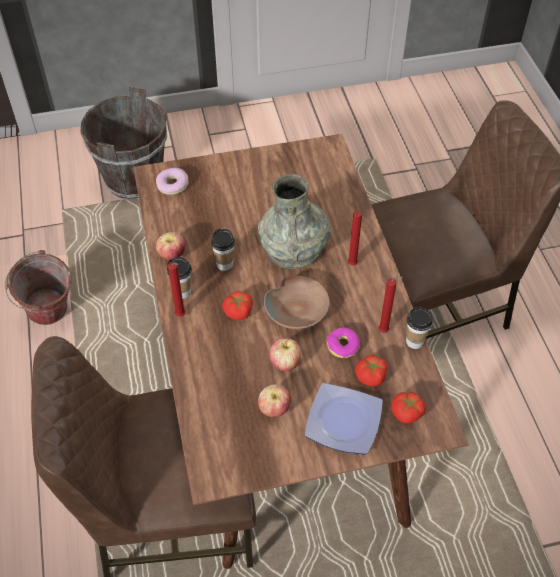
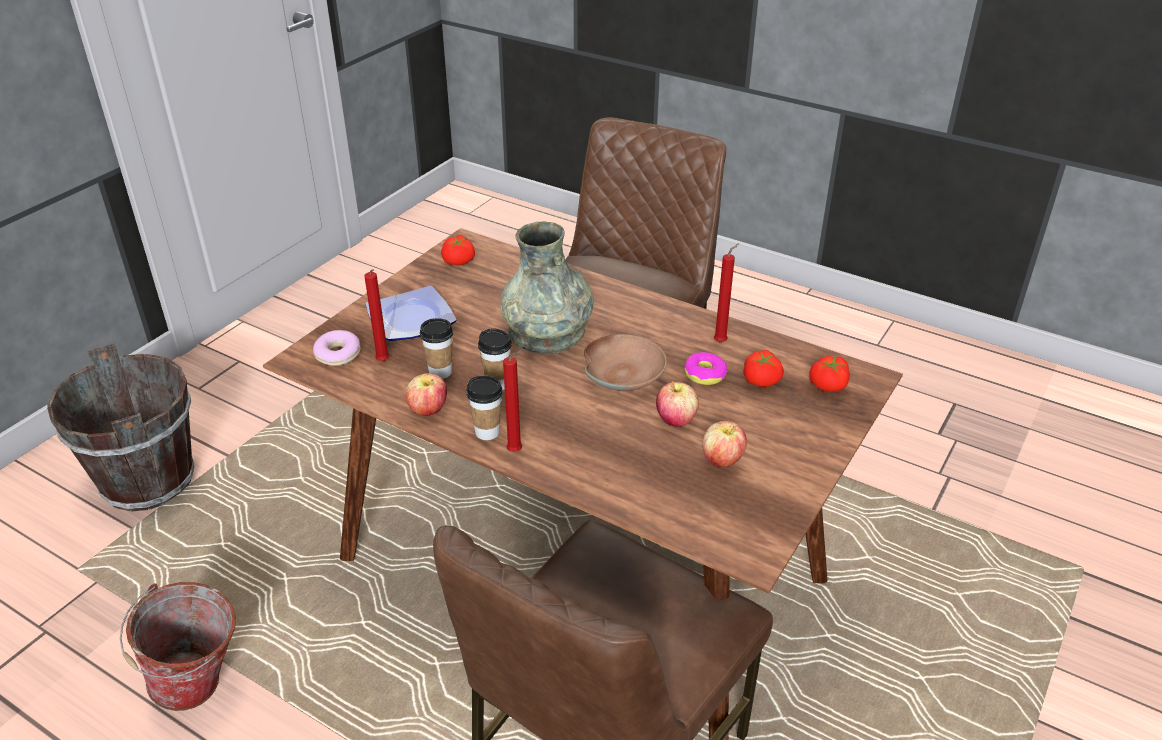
camera: 45 degrees left, 15 degrees down
tomato [222,291,253,320] -> tomato moved to [441,235,475,266]
plate [305,383,383,454] -> plate moved to [365,286,457,341]
red candle [348,210,362,266] -> red candle moved to [364,269,389,361]
cup [406,307,433,349] -> cup moved to [420,318,453,379]

